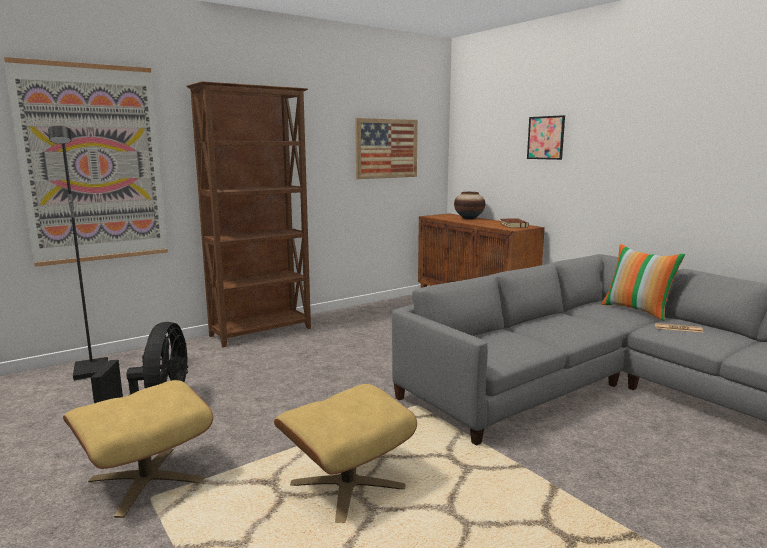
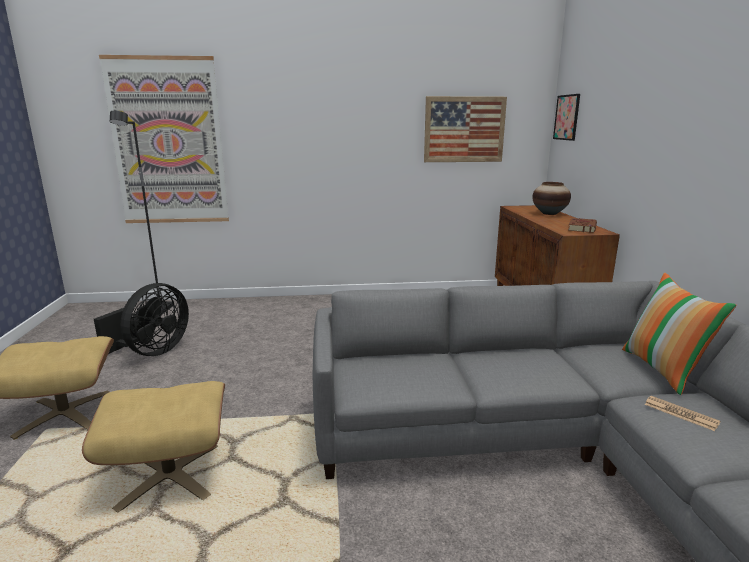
camera: 30 degrees right, 5 degrees up
brown bookcase [186,81,311,347] -> none
picture [527,115,565,160] -> picture moved to [553,94,580,141]

